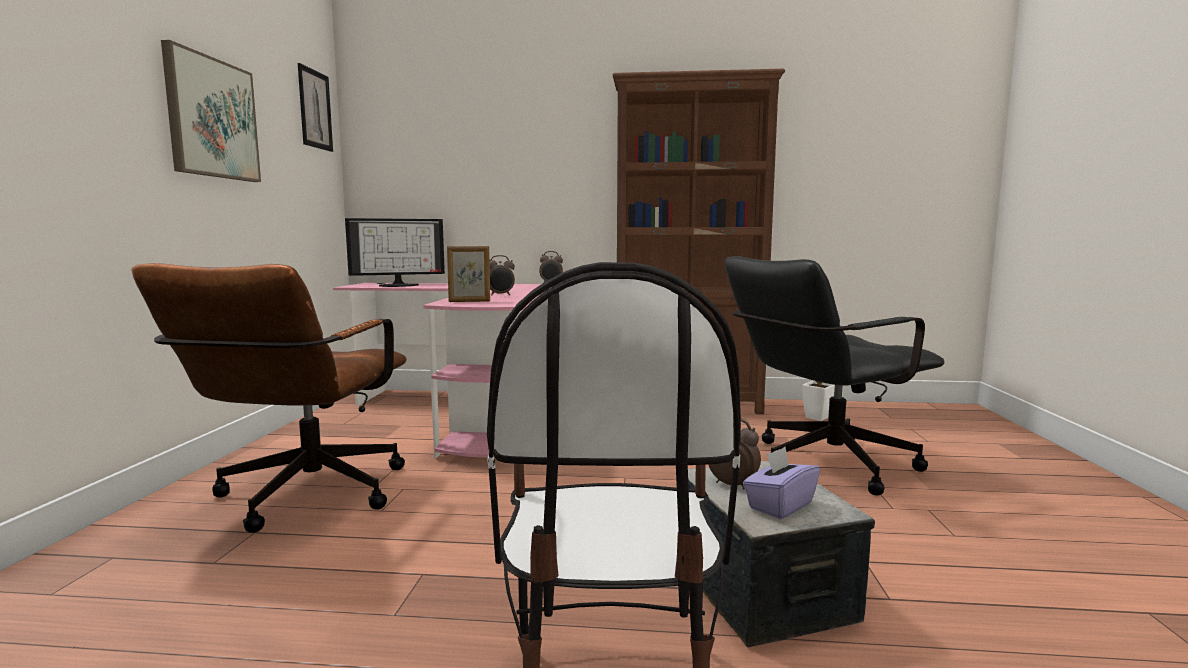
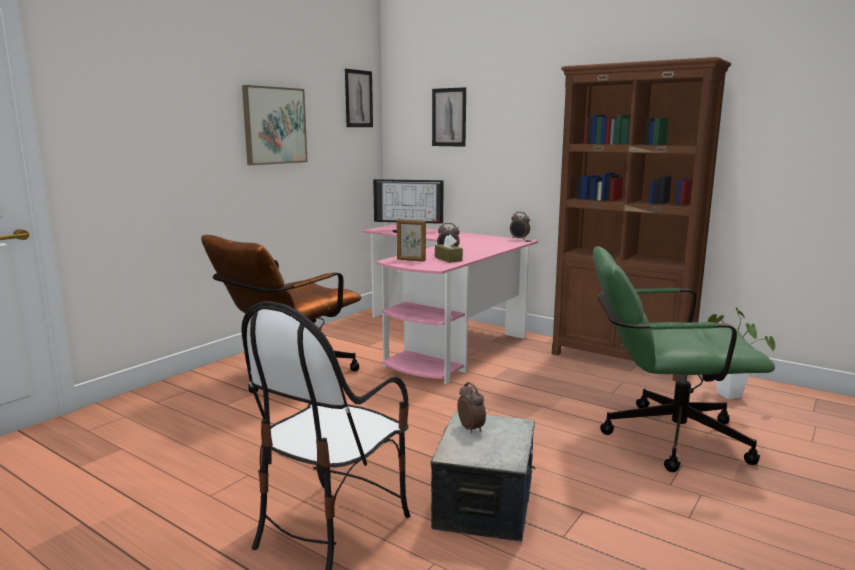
camera: 30 degrees right, 5 degrees up
black office chair [725,256,945,496] -> green office chair [593,246,775,472]
purple tissue box [743,447,820,519] -> none
none -> picture [432,87,466,147]
none -> brown tissue box [435,234,463,263]

